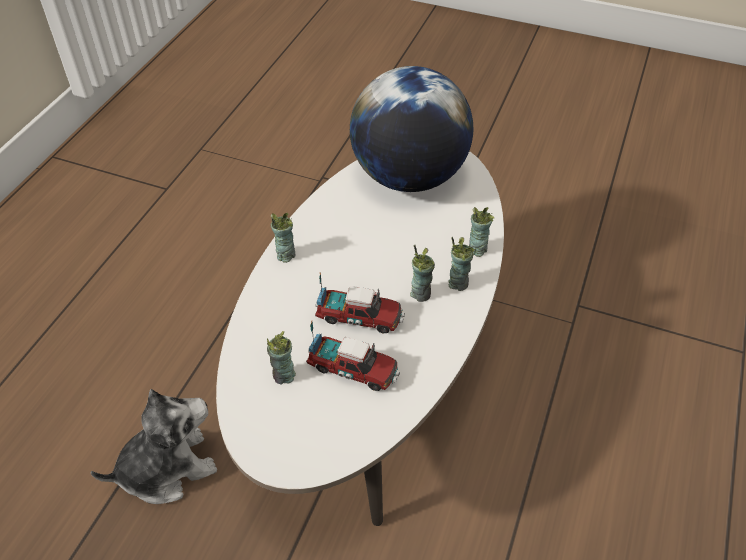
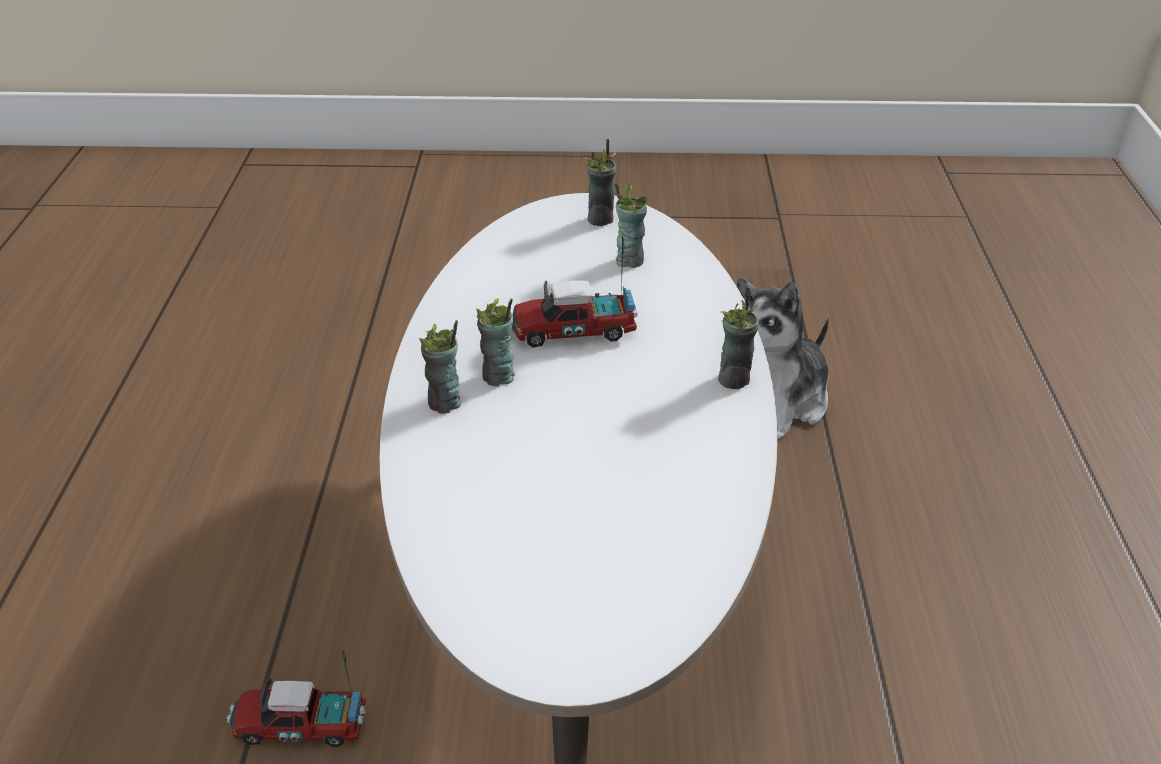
camera: 160 degrees right, 10 degrees down
toy truck [306,321,400,391] -> toy truck moved to [227,648,366,747]
globe [350,66,473,192] -> none
cup [469,207,494,257] -> cup moved to [585,139,617,226]

